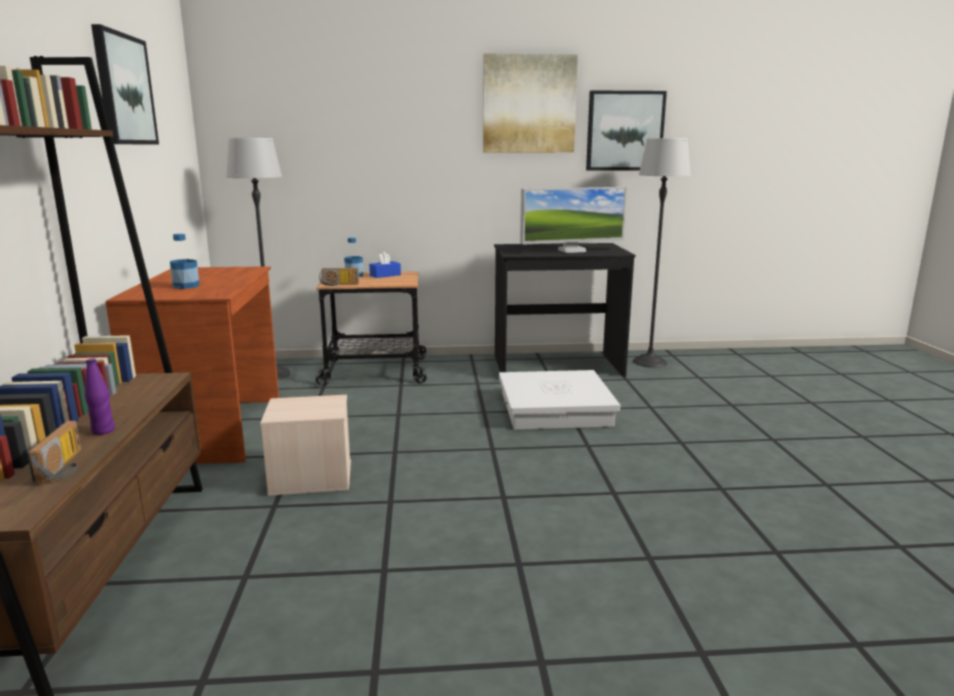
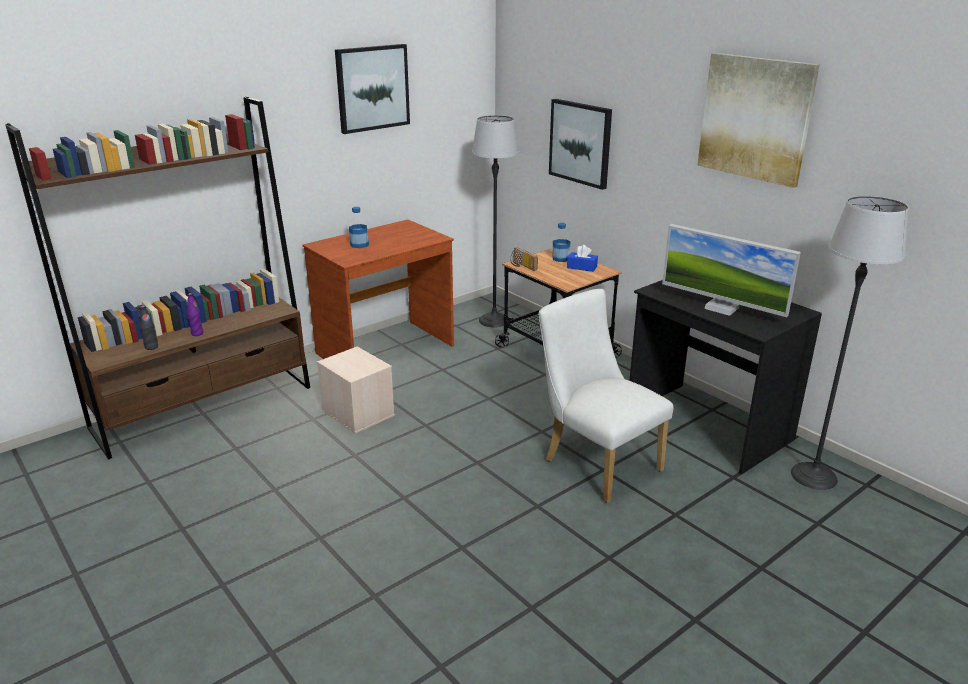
camera: 55 degrees right, 10 degrees up
radio [27,421,81,484] -> black bottle [140,306,158,350]
white storage box [499,370,620,430] -> white chair [539,289,674,503]
picture [586,90,667,171] -> picture moved to [549,99,612,190]

